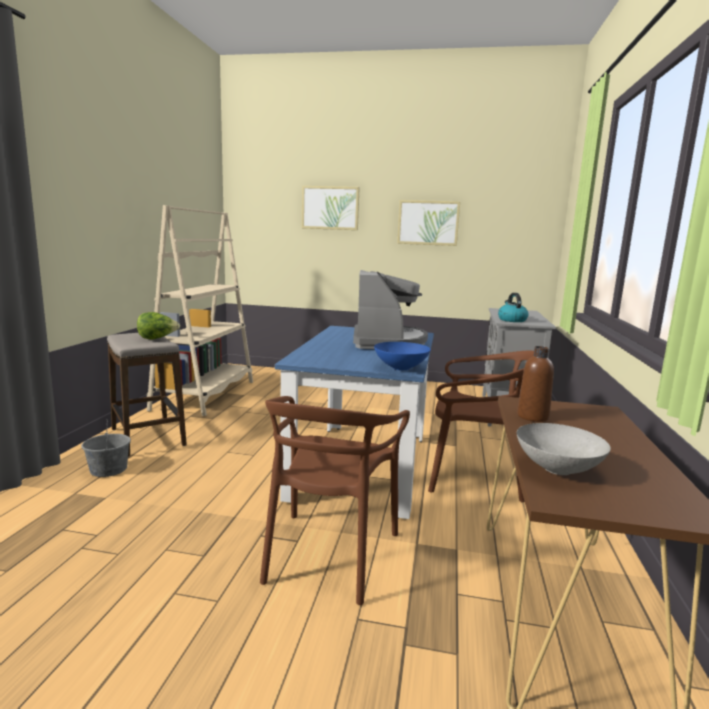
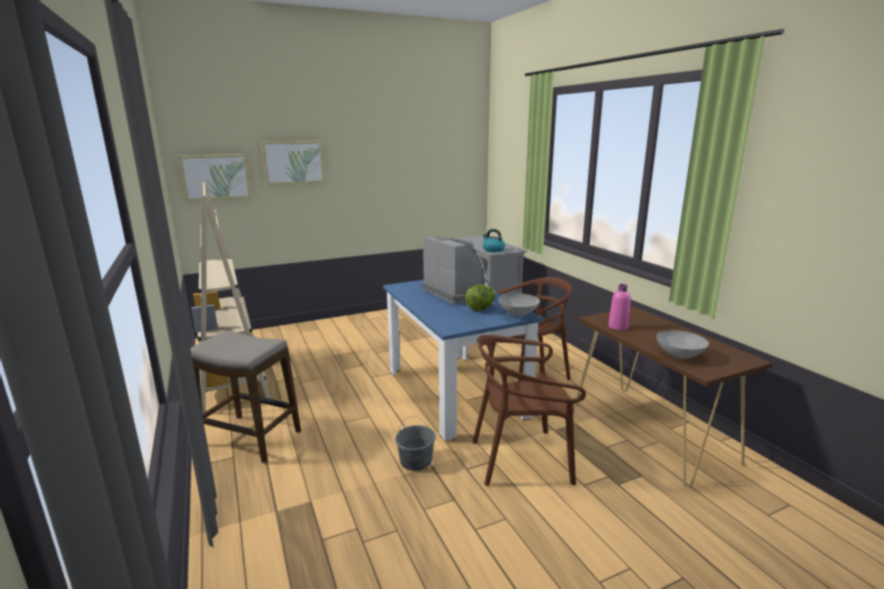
camera: 35 degrees left, 5 degrees up
grey bucket [81,420,131,477] -> grey bucket moved to [395,416,436,471]
lettuce [137,312,180,339] -> lettuce moved to [465,284,496,311]
brown chair [260,396,410,605] -> brown chair turned 105 degrees clockwise [472,335,586,486]
blue bowl [374,342,431,370] -> grey bowl [498,293,540,317]
picture [397,200,460,246] -> picture moved to [179,154,251,201]
brown bottle [517,346,554,422] -> pink bottle [608,284,631,330]

